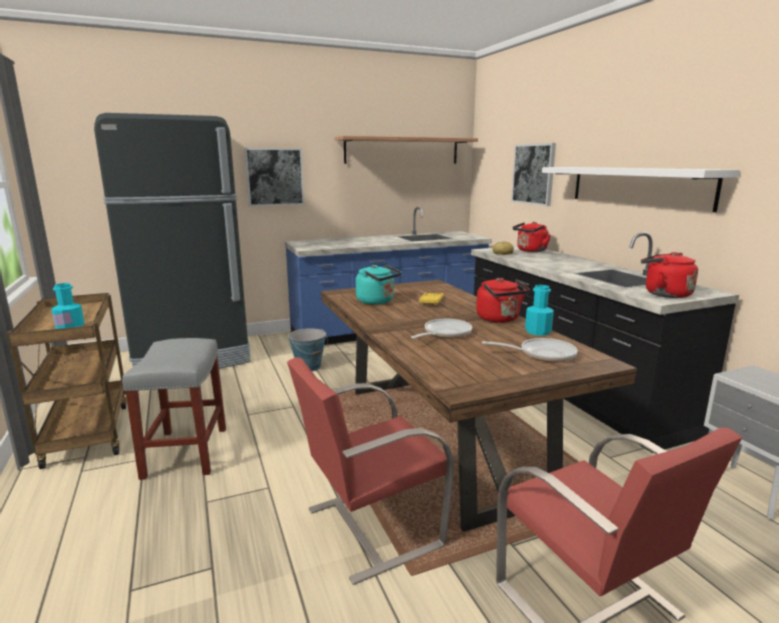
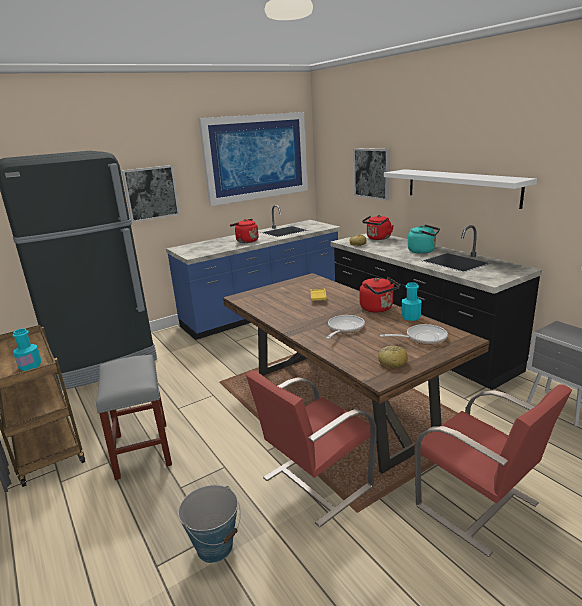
camera: 10 degrees left, 5 degrees up
bucket [288,328,328,371] -> bucket moved to [178,485,241,563]
shelf [334,136,478,164] -> picture [199,112,308,206]
turquoise kettle [356,265,402,305] -> turquoise kettle moved to [408,225,440,254]
red kettle [641,252,698,298] -> red kettle moved to [230,219,259,243]
none -> bread [378,346,408,368]

